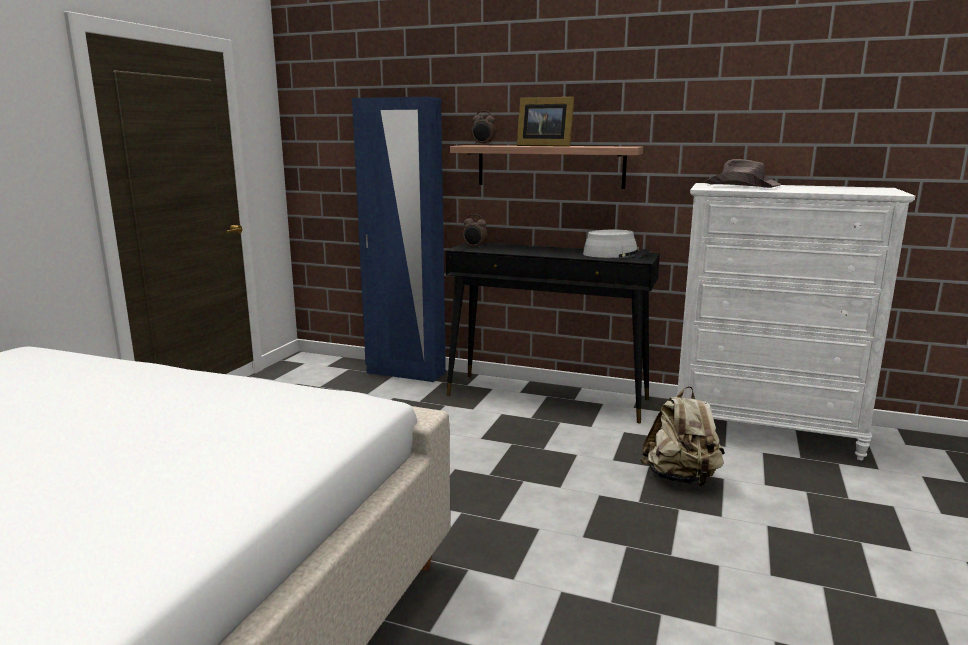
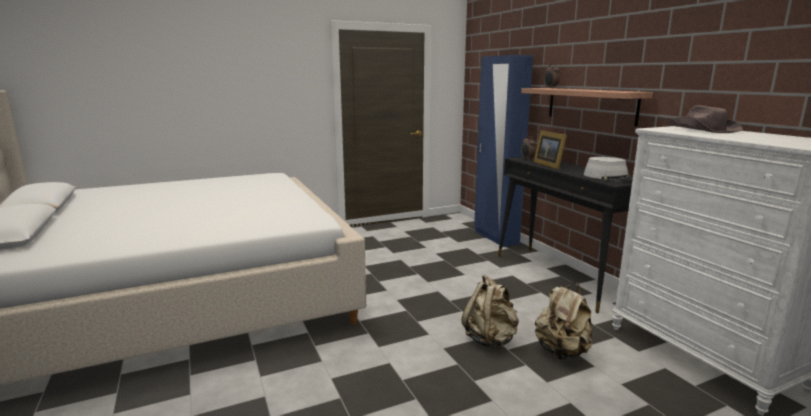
camera: 45 degrees right, 0 degrees up
picture frame [517,97,574,147] -> picture frame moved to [533,130,567,169]
none -> beige backpack [462,275,519,349]

